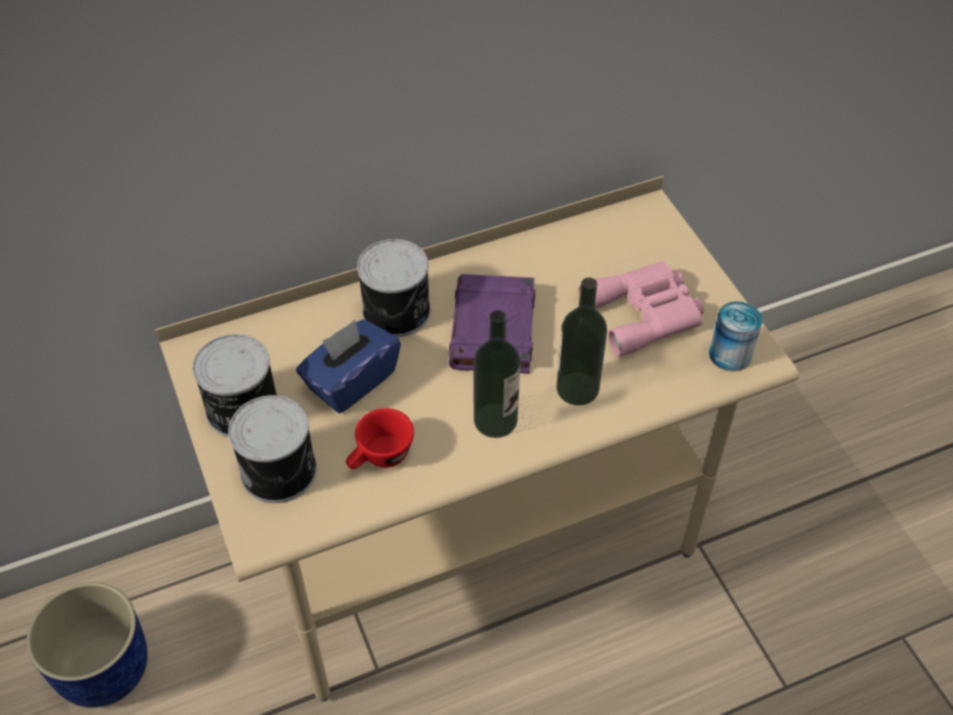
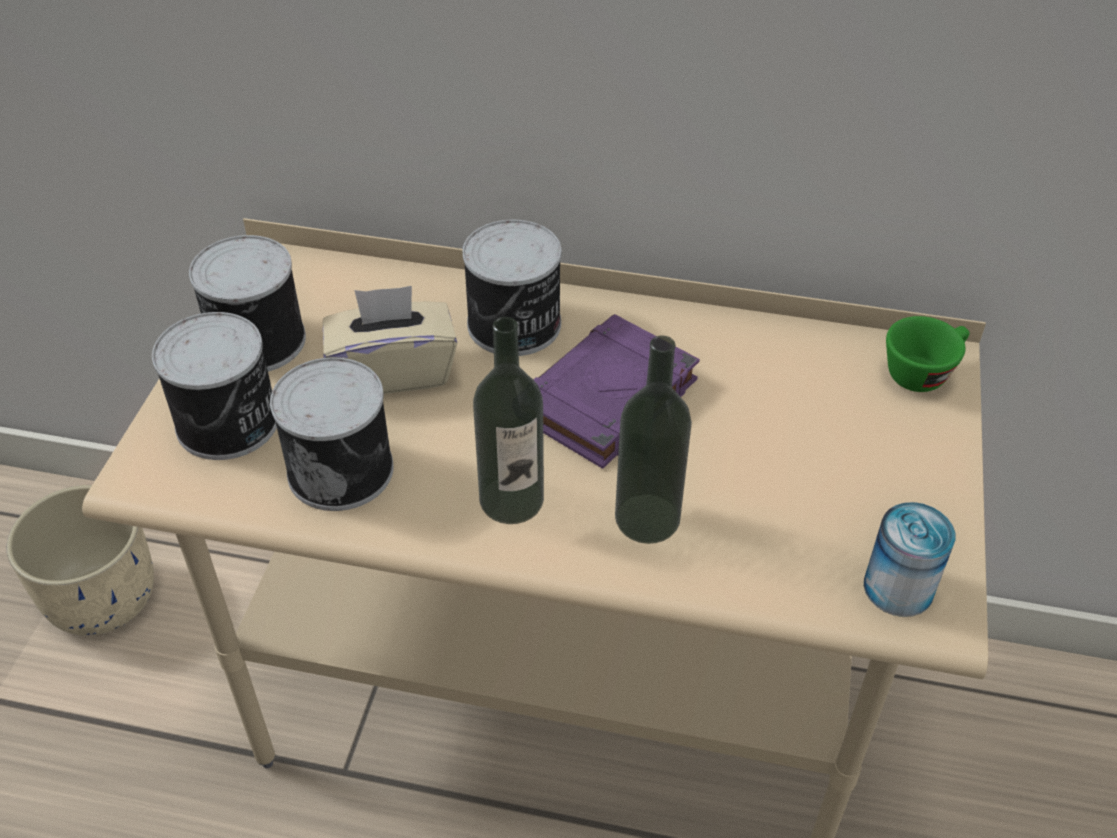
camera: 35 degrees right, 5 degrees down
blue planter [26,582,148,708] -> beige planter [7,485,154,636]
blue tissue box [296,319,401,413] -> beige tissue box [323,286,457,394]
red cup [346,408,414,469] -> can [270,357,394,511]
pink binoculars [579,261,704,357] -> none
none -> green cup [886,316,970,392]

